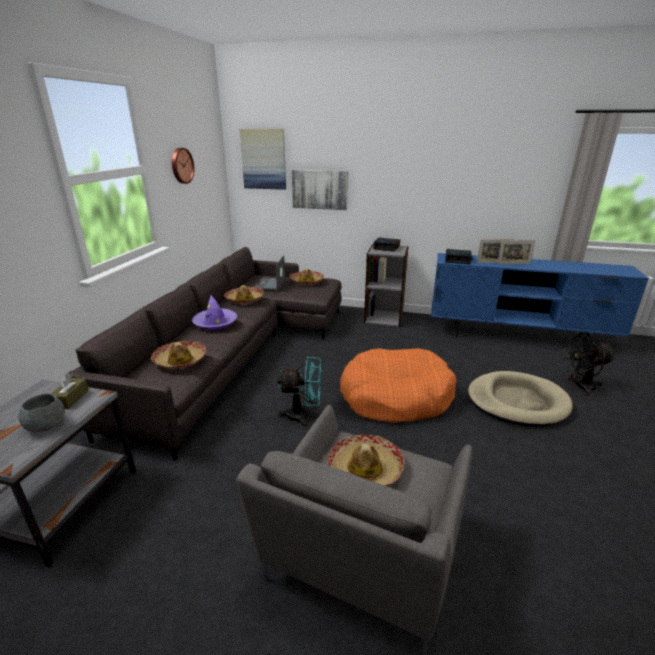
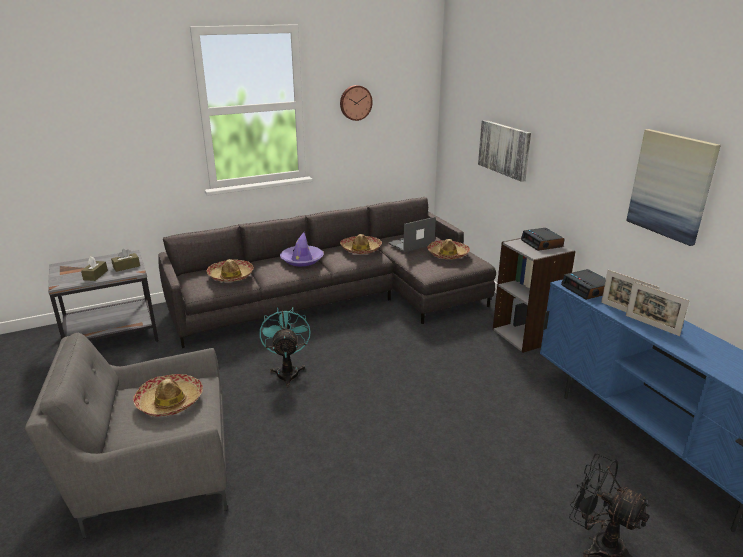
camera: 50 degrees right, 0 degrees up
grey bowl [18,393,65,432] -> brown tissue box [81,257,108,281]
picture [240,129,286,190] -> picture moved to [626,129,721,246]
turquoise fan [277,356,321,427] -> turquoise fan turned 150 degrees counterclockwise [260,307,311,387]
orange dog bed [340,348,457,423] -> none
beige dog bed [468,371,573,427] -> none

